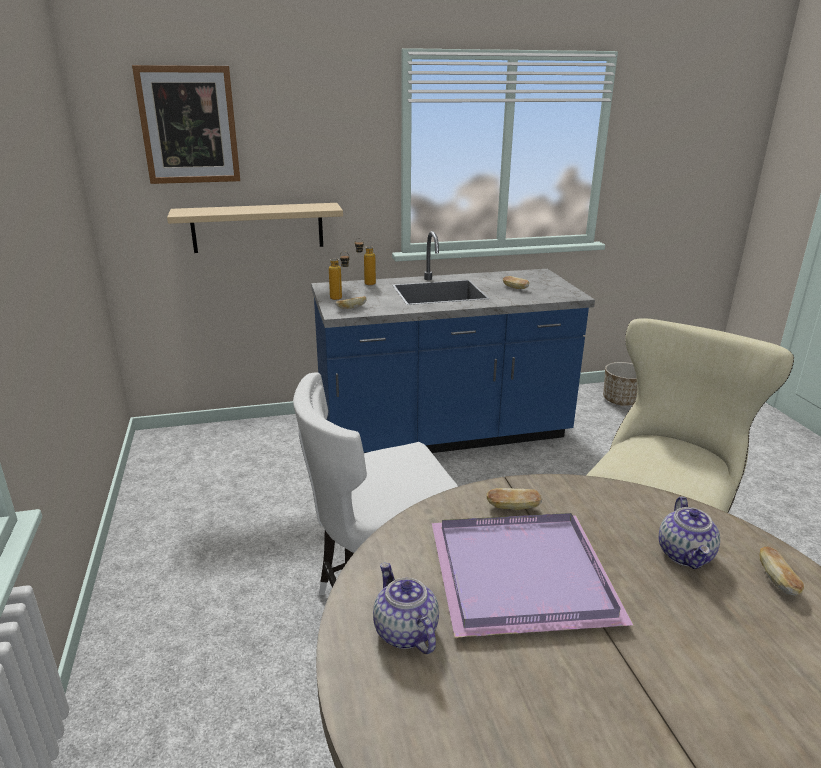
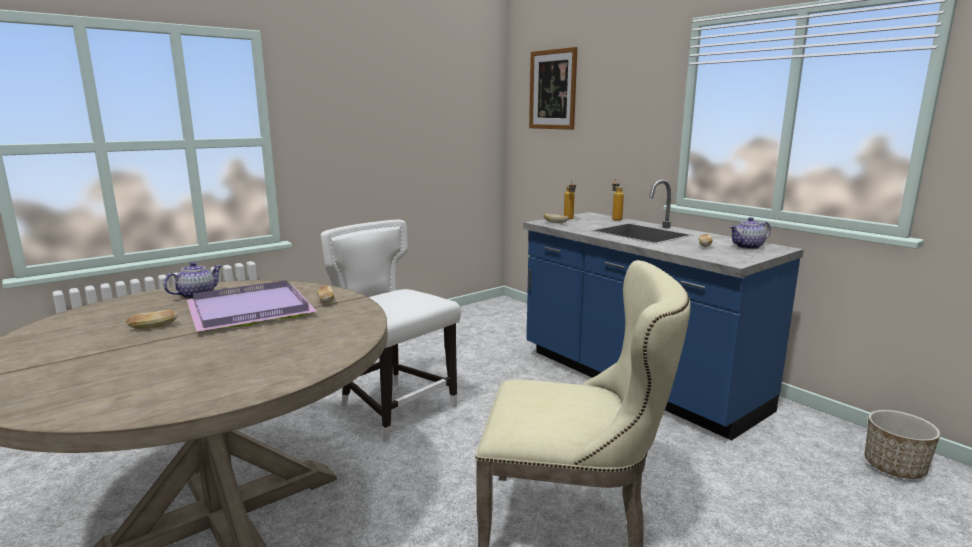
camera: 65 degrees right, 10 degrees down
beige shelf [167,203,343,253] -> none
teapot [659,497,720,569] -> teapot moved to [730,217,771,249]
bread [759,547,804,596] -> bread moved to [126,310,177,329]

